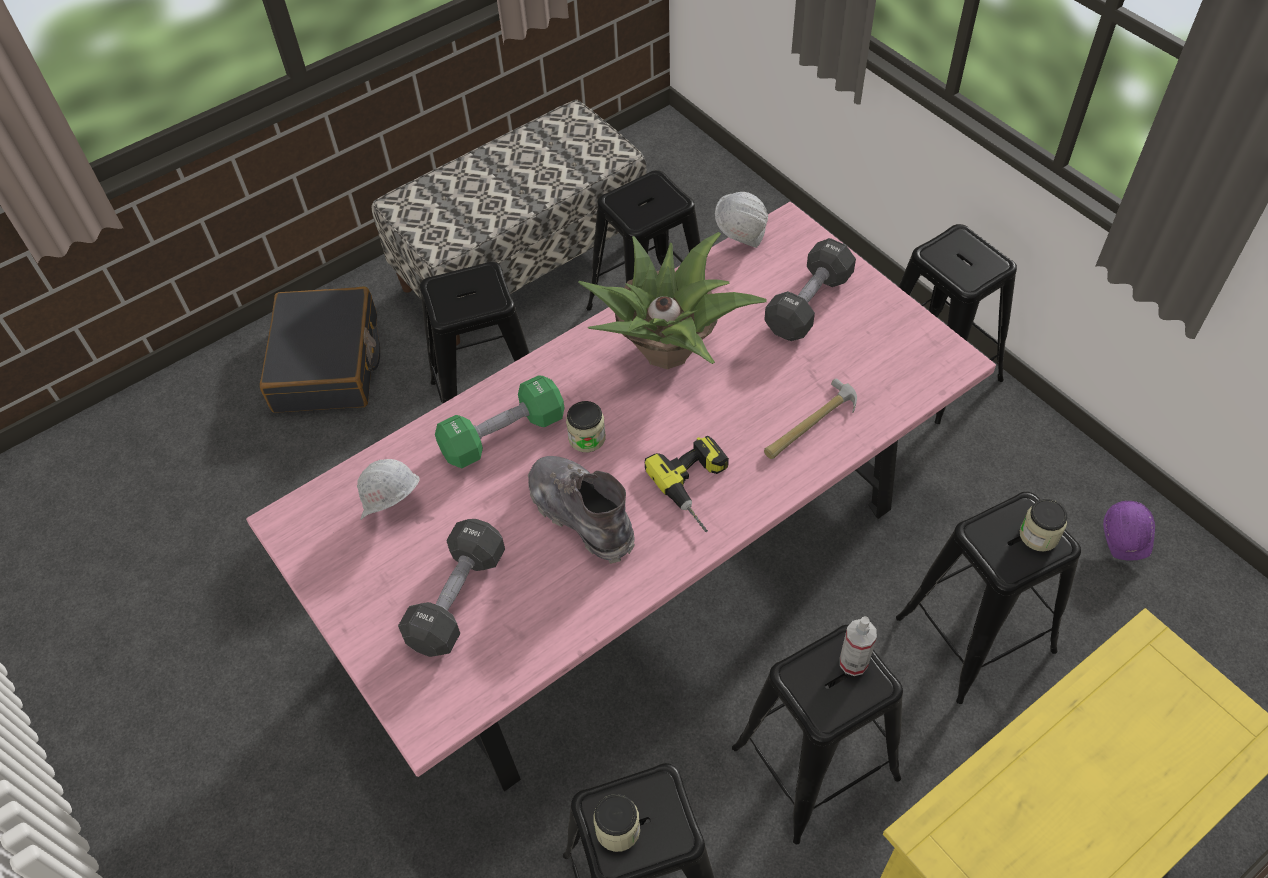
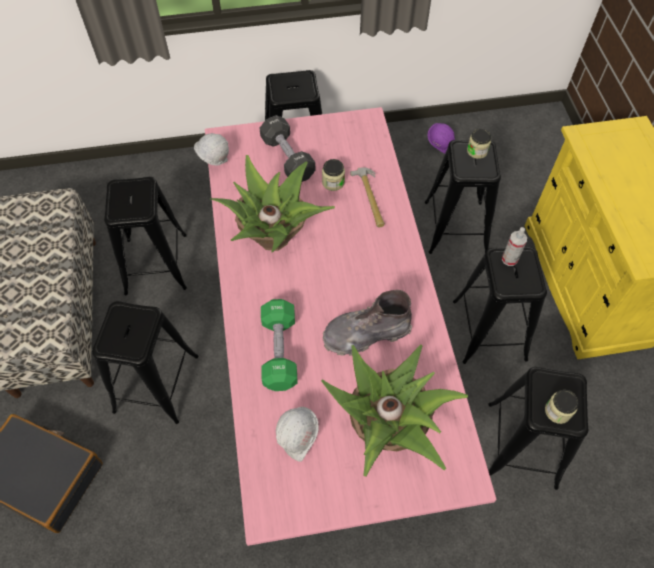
camera: 65 degrees left, 5 degrees up
black dumbbell [398,519,505,657] -> potted plant [321,344,468,477]
jar [566,401,606,452] -> jar moved to [322,159,345,191]
power drill [645,436,729,532] -> none

